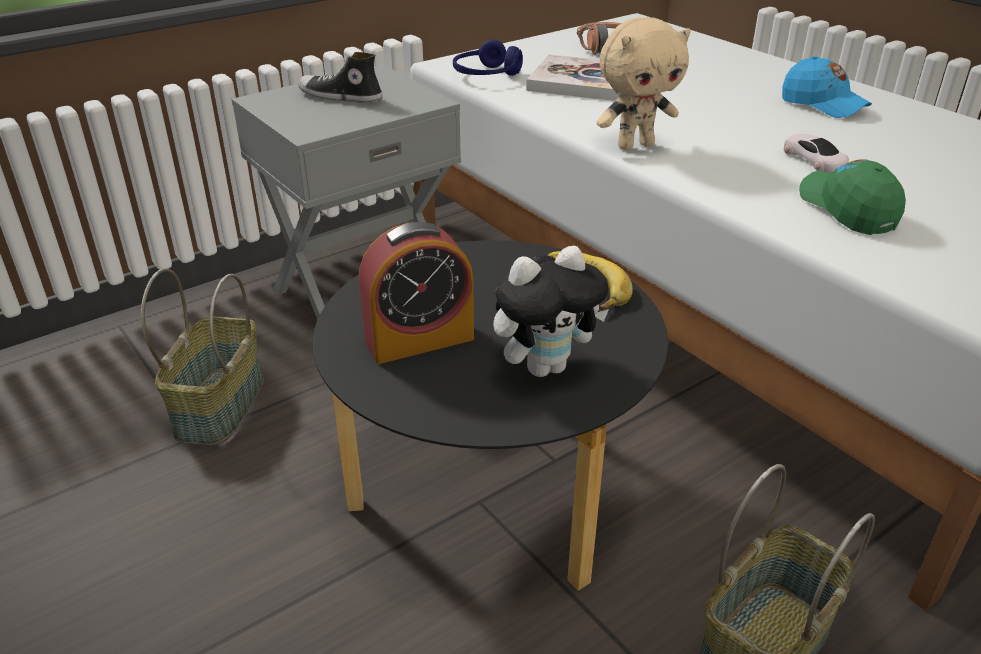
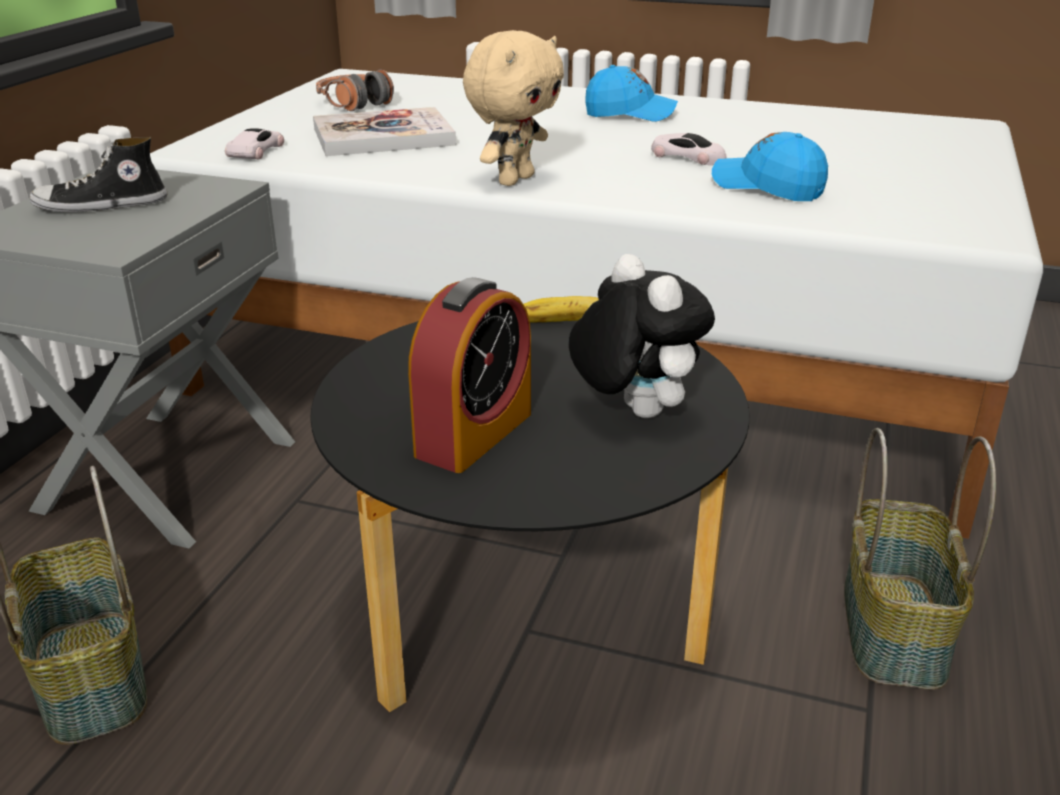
camera: 35 degrees left, 5 degrees down
blue headphones [453,39,523,76] -> white toy car [225,128,284,159]
plush toy [493,246,609,377] -> plush toy turned 60 degrees counterclockwise [569,254,715,418]
green cap [799,159,906,235] -> blue cap [712,132,828,201]

